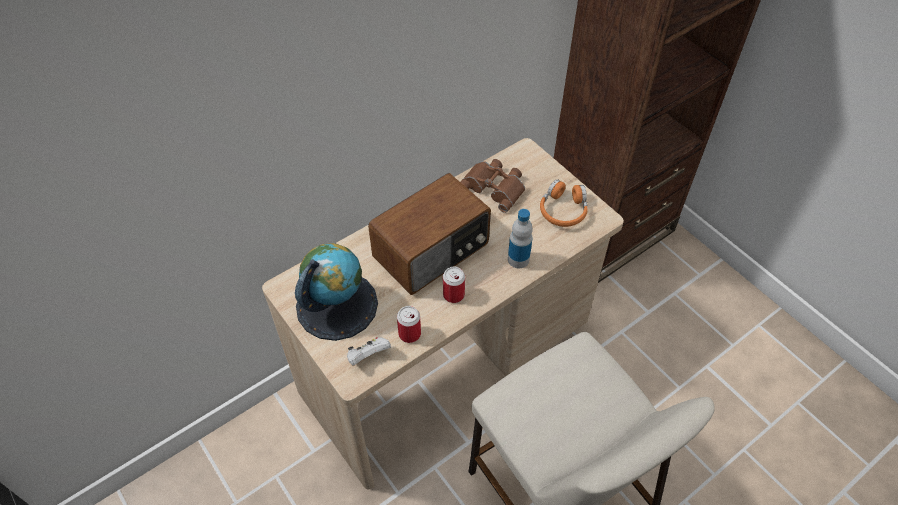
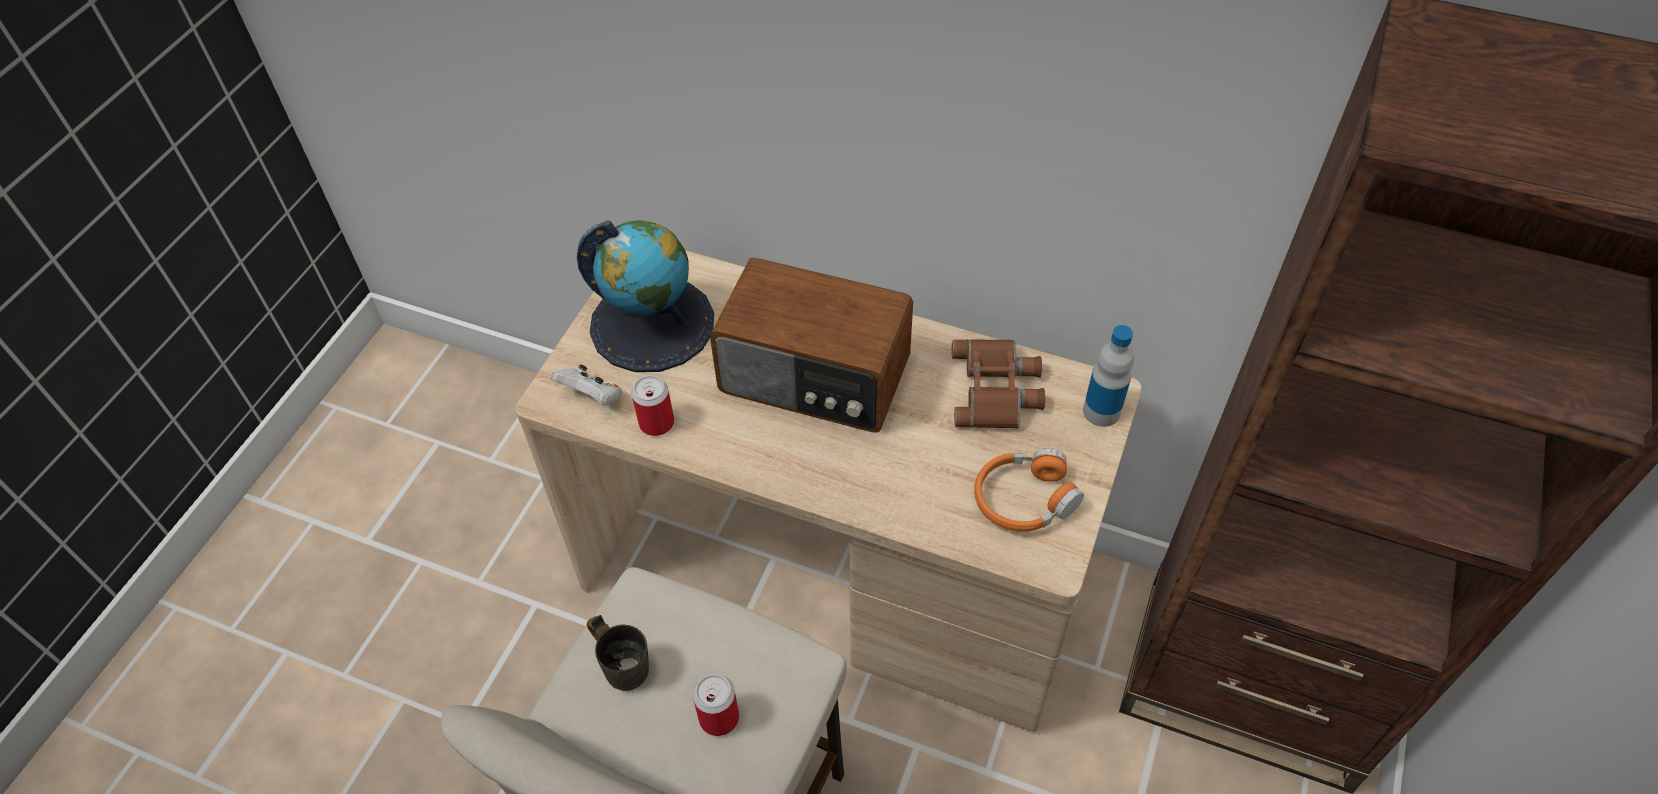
camera: 60 degrees right, 0 degrees up
can [443,267,465,303] -> can moved to [693,674,739,736]
bottle [508,209,533,268] -> bottle moved to [1083,325,1134,427]
none -> grey mug [587,615,649,691]

